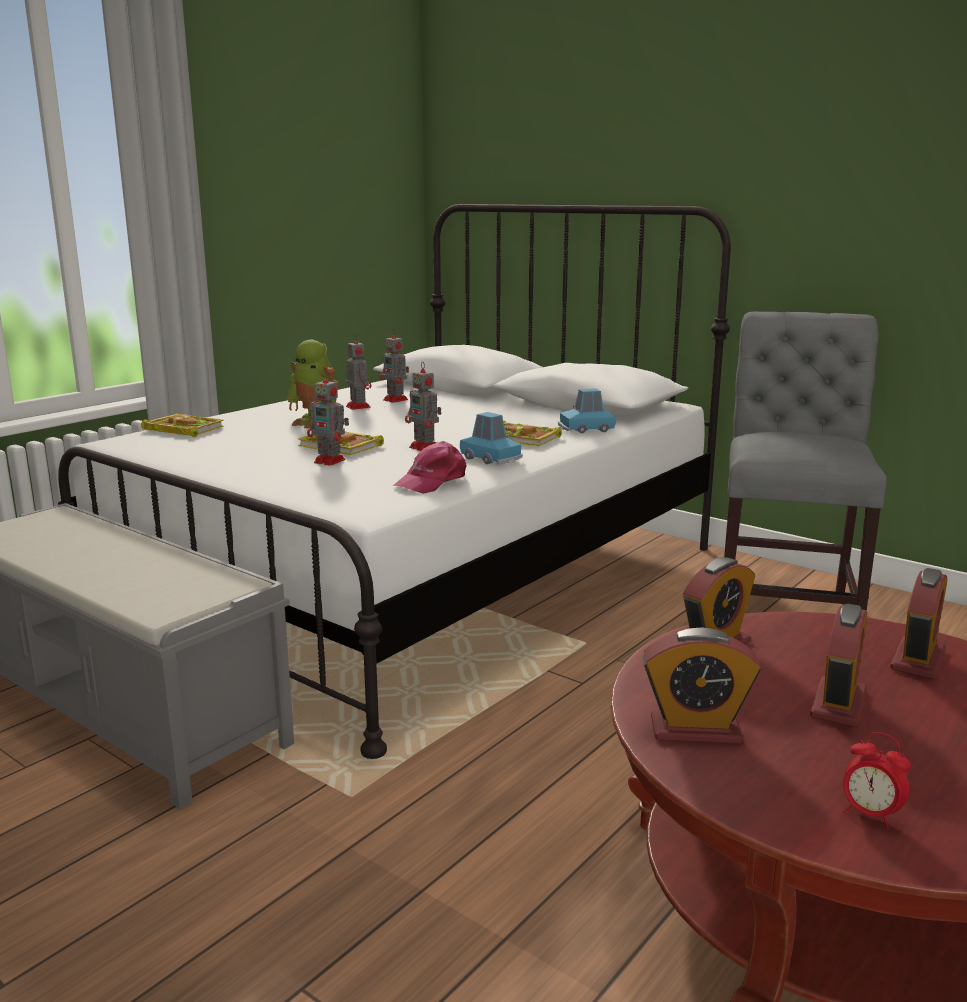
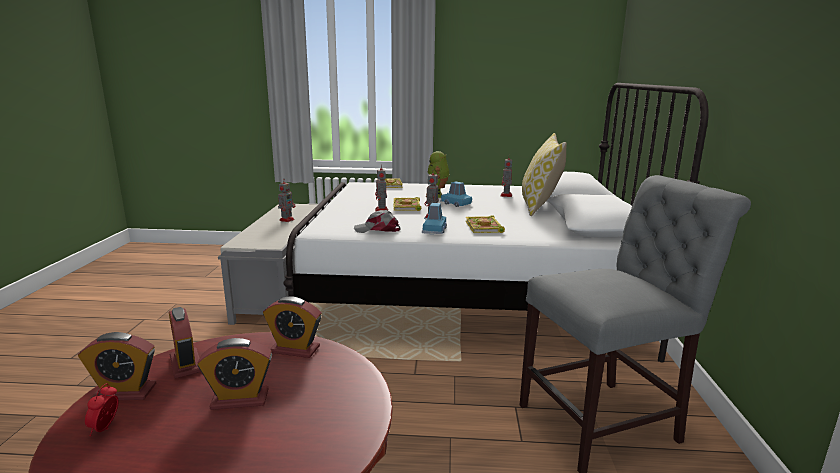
camera: 55 degrees right, 0 degrees up
toy robot [346,334,372,410] -> toy robot moved to [278,178,295,222]
pink cap [393,441,467,494] -> grey cap [354,210,401,233]
blue toy car [558,388,616,433] -> blue toy car moved to [440,181,472,207]
alarm clock [891,568,947,679] -> alarm clock moved to [78,332,156,400]
none -> pillow [522,133,567,216]

